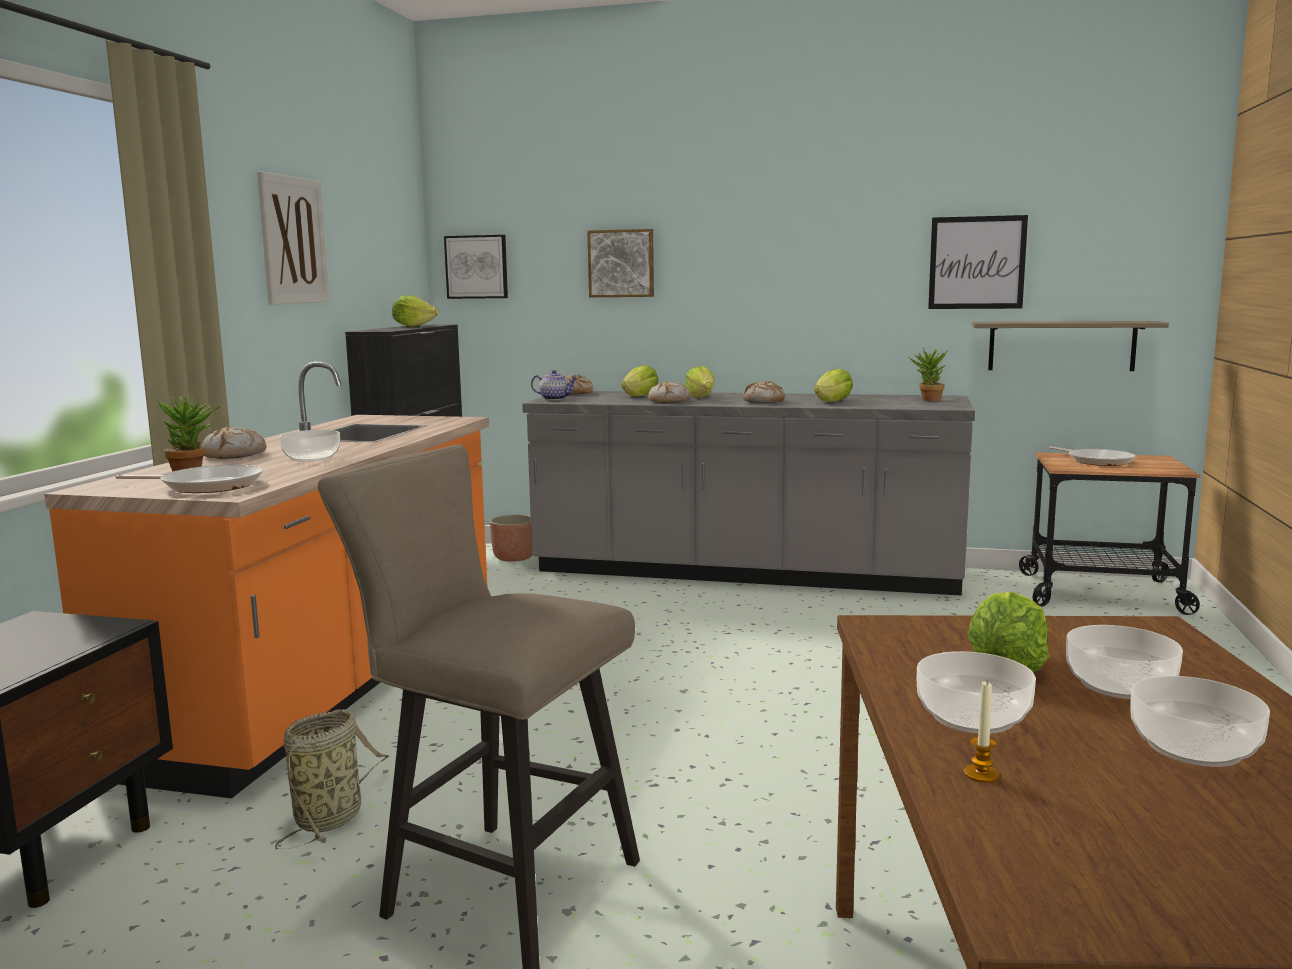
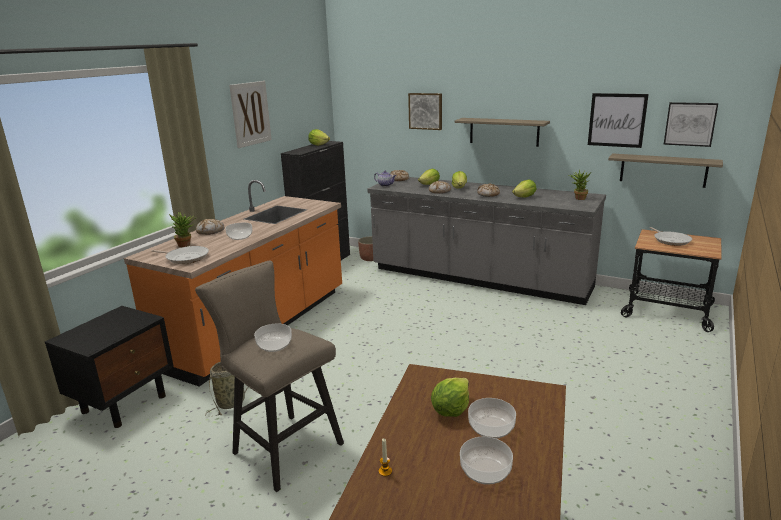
camera: 15 degrees right, 10 degrees up
picture [444,235,508,299] -> picture moved to [664,102,718,147]
bowl [917,651,1036,734] -> bowl moved to [254,323,292,352]
none -> shelf [454,118,550,147]

